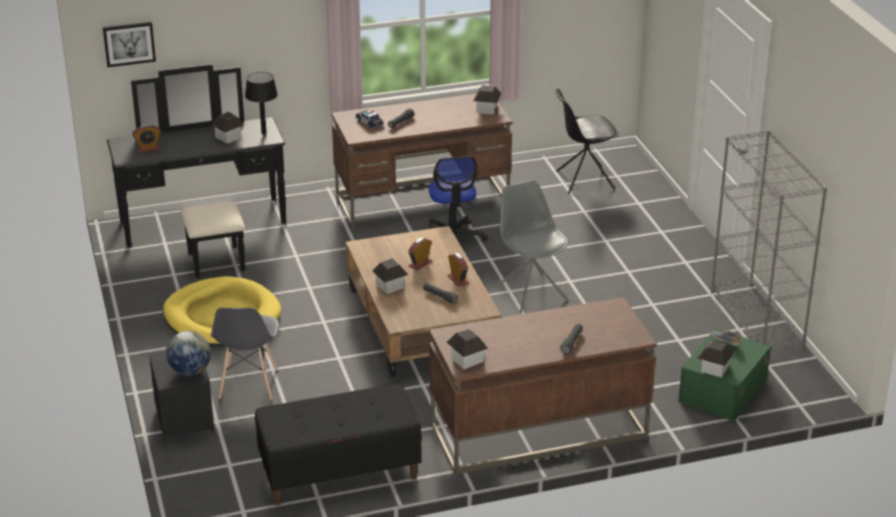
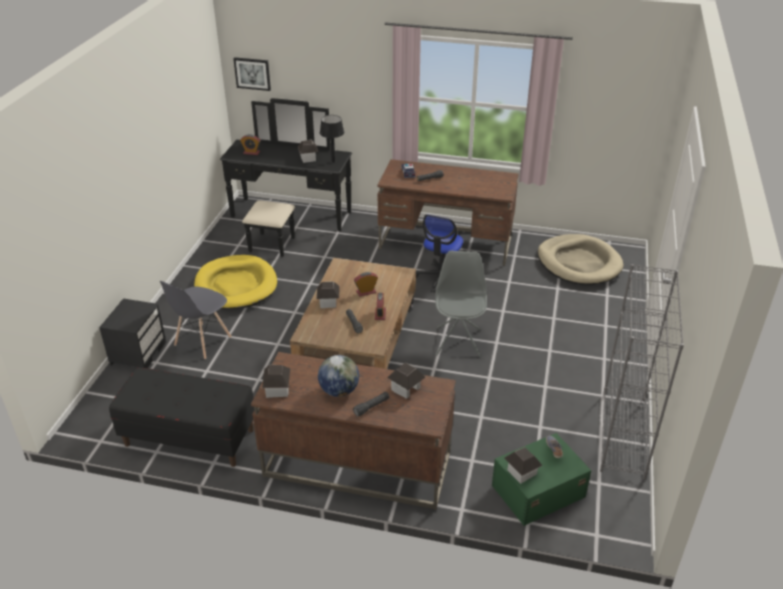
camera: 30 degrees right, 5 degrees up
globe [166,331,211,376] -> globe moved to [318,355,359,397]
toy house [473,85,502,114] -> toy house moved to [387,363,425,399]
black chair [556,88,618,194] -> beige dog bed [538,234,624,285]

